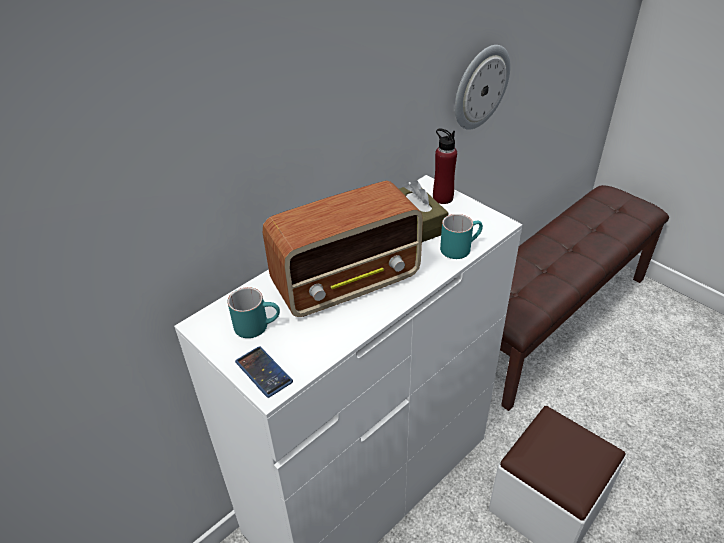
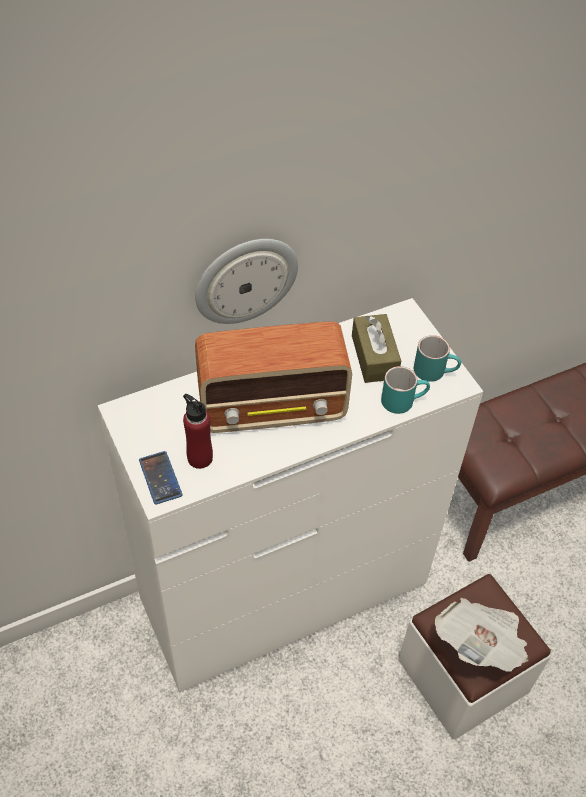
camera: 15 degrees right, 10 degrees up
turquoise mug [228,287,280,338] -> turquoise mug moved to [414,335,461,382]
red bottle [433,128,457,204] -> red bottle moved to [183,394,213,469]
wall clock [455,45,510,130] -> wall clock moved to [195,239,298,324]
none -> newspaper [435,598,528,672]

